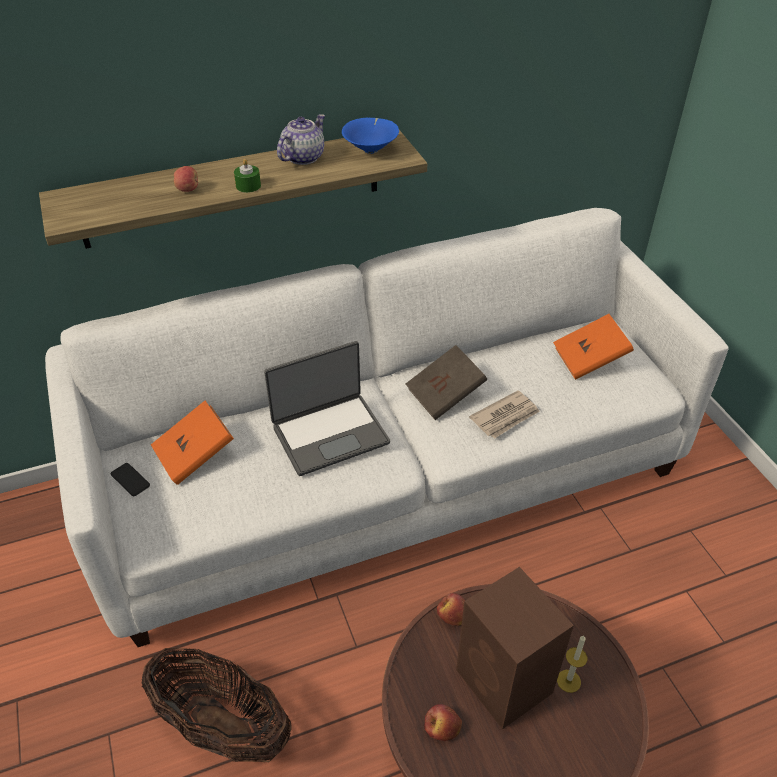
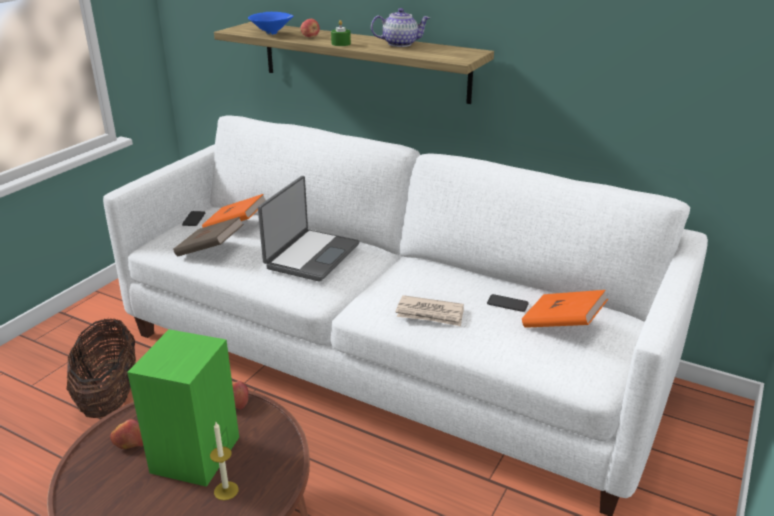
camera: 50 degrees right, 15 degrees down
laptop [264,341,390,476] -> laptop turned 90 degrees counterclockwise [258,176,360,282]
blue bowl [342,118,399,154] -> blue bowl moved to [248,12,294,35]
brown book [406,345,487,420] -> brown book moved to [173,217,244,256]
brown speaker [456,567,574,730] -> green speaker [127,329,239,487]
none -> phone [487,294,529,312]

